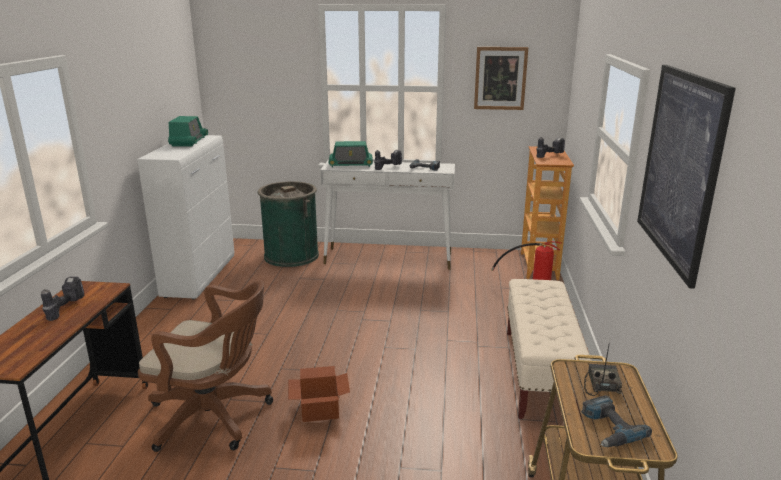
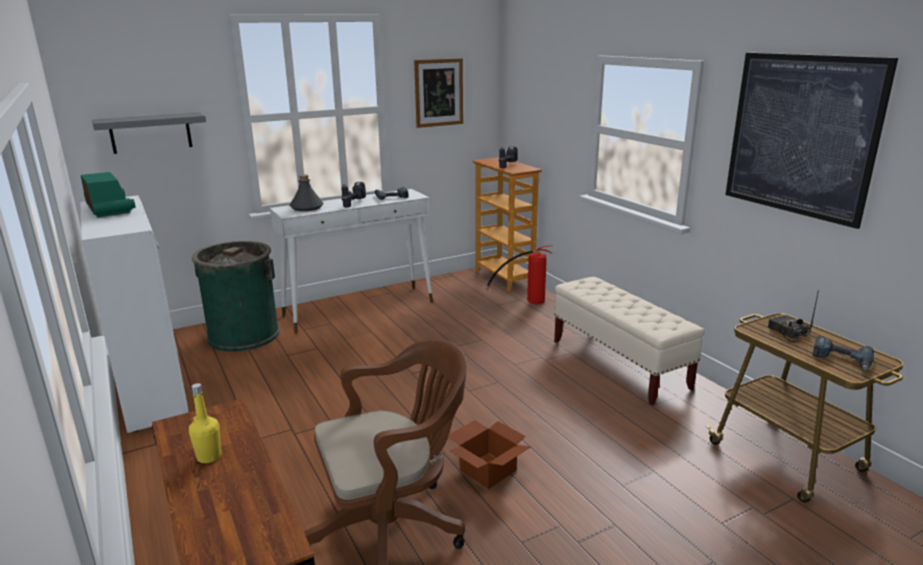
camera: 35 degrees left, 0 degrees up
power drill [41,276,84,321] -> yellow bottle [189,383,221,463]
radio [329,141,373,167] -> grey bottle [290,175,324,211]
none -> grey shelf [92,112,206,154]

